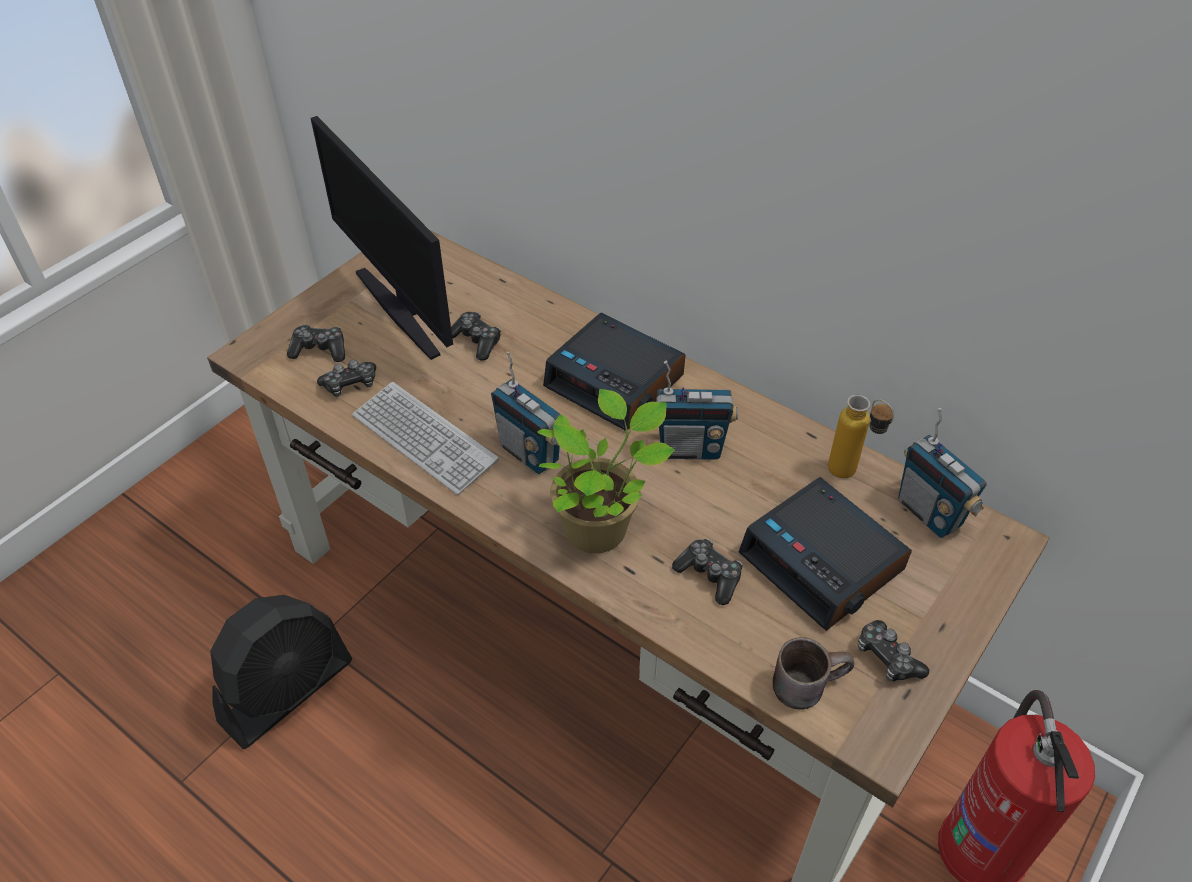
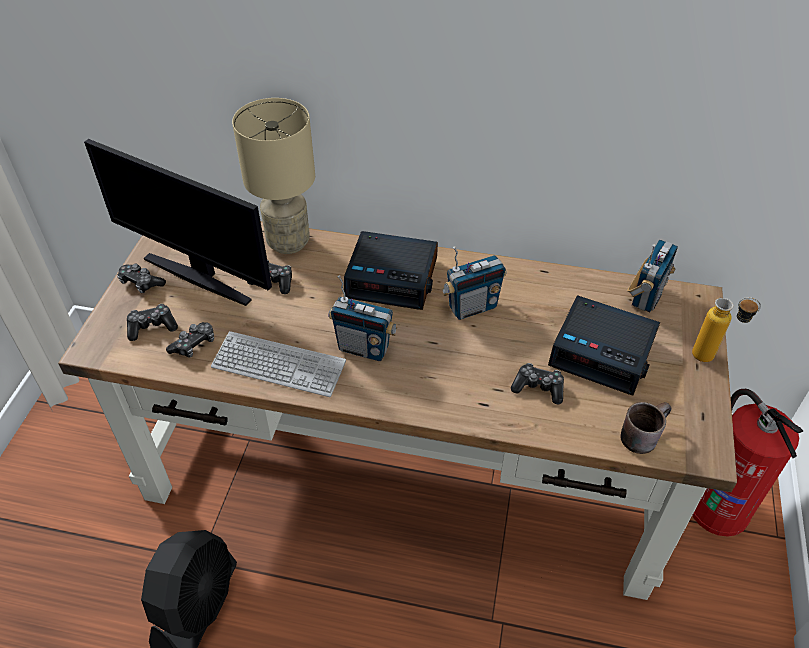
camera: 25 degrees left, 0 degrees up
potted plant [537,389,675,553] -> none
bottle [828,395,894,478] -> bottle moved to [692,297,761,362]
game controller [858,620,929,682] -> game controller moved to [117,264,166,293]
radio [898,408,987,538] -> radio turned 90 degrees counterclockwise [627,239,678,312]
none -> beige table lamp [232,98,315,254]

